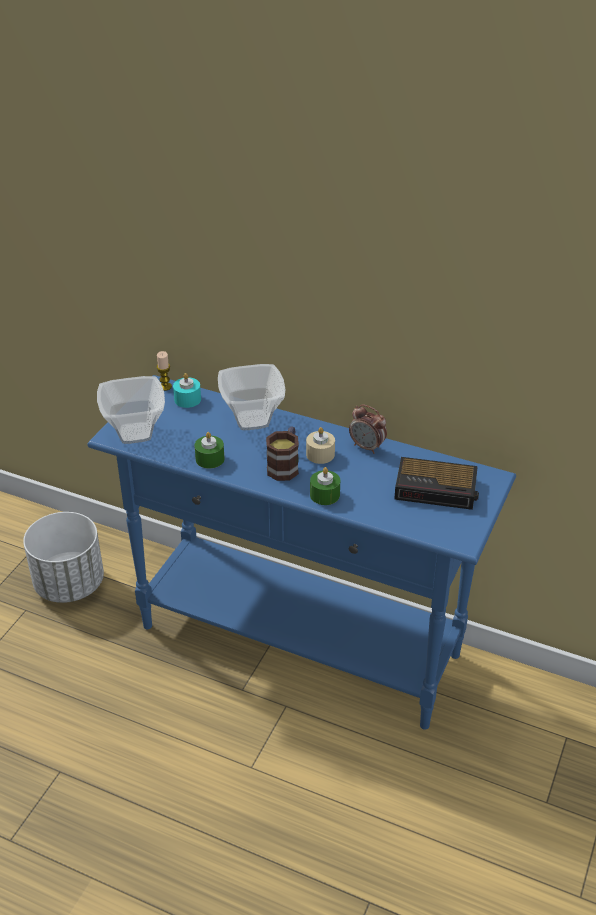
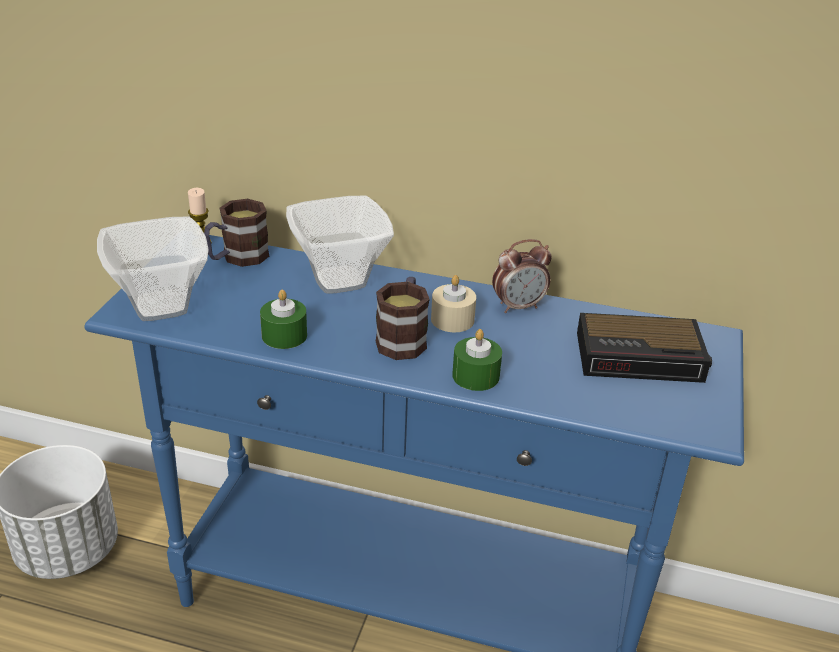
camera: 10 degrees left, 5 degrees down
turquoise candle [173,373,201,408] -> mug [204,199,269,267]
alarm clock [349,404,387,454] -> alarm clock turned 45 degrees counterclockwise [492,239,552,313]

